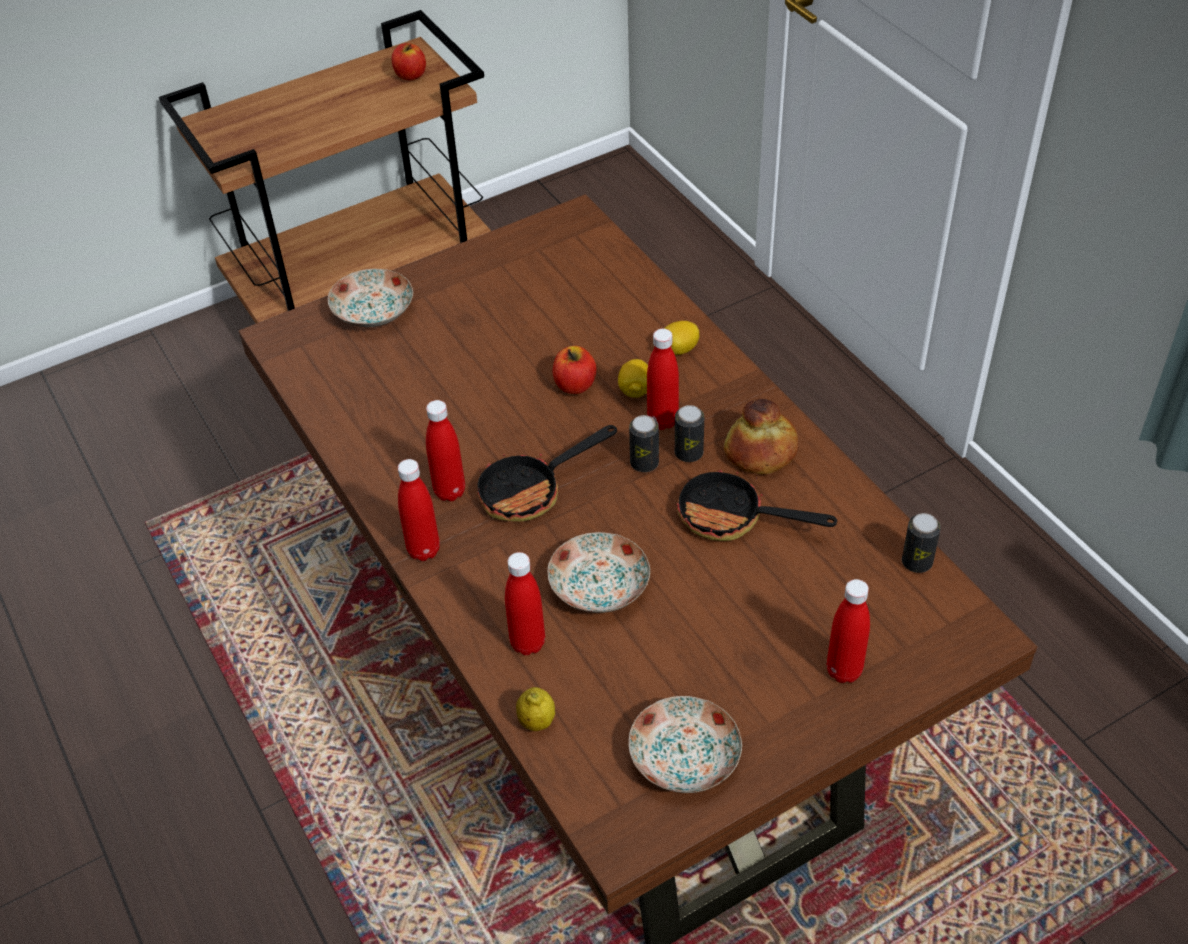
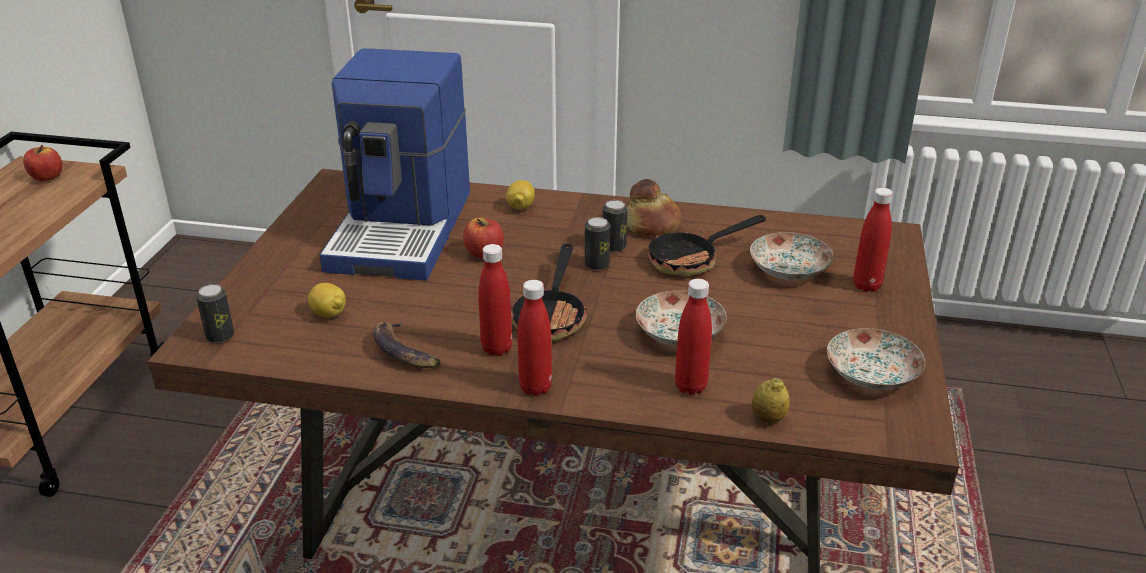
camera: 50 degrees left, 15 degrees down
plate [328,269,413,327] -> plate moved to [750,232,833,280]
lemon [618,359,648,398] -> lemon moved to [308,283,346,318]
red bottle [647,329,679,430] -> none
can [902,513,941,573] -> can moved to [196,284,234,343]
none -> coffee machine [320,48,470,281]
none -> banana [373,321,441,368]

